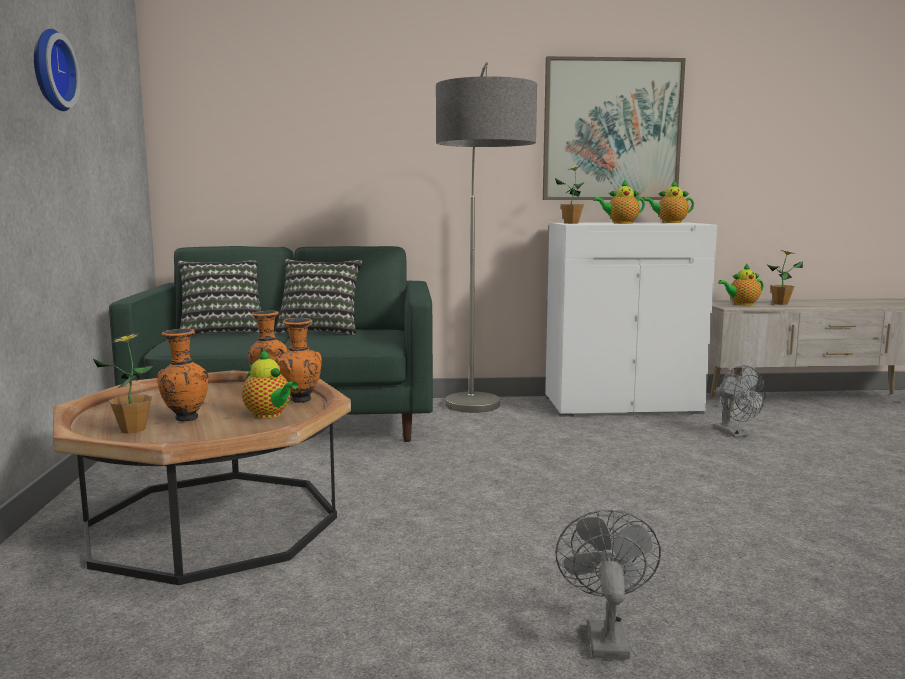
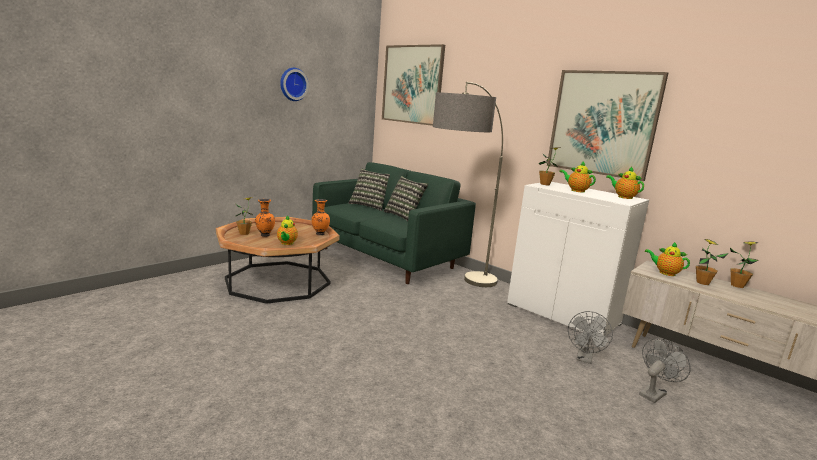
camera: 45 degrees right, 5 degrees up
orange vase [275,318,322,403] -> none
grey fan [555,509,661,660] -> grey fan moved to [639,338,691,403]
none -> picture [382,44,445,126]
none -> potted plant [730,241,759,288]

